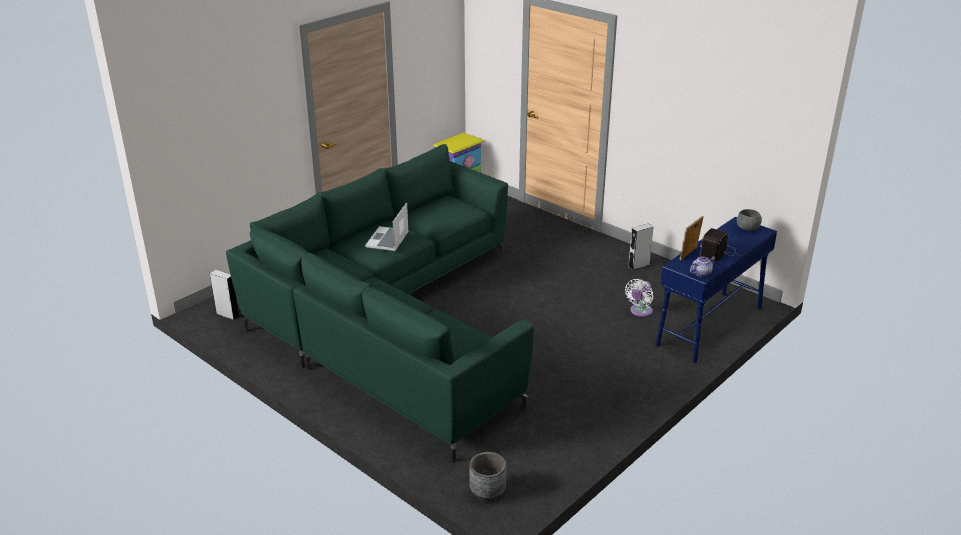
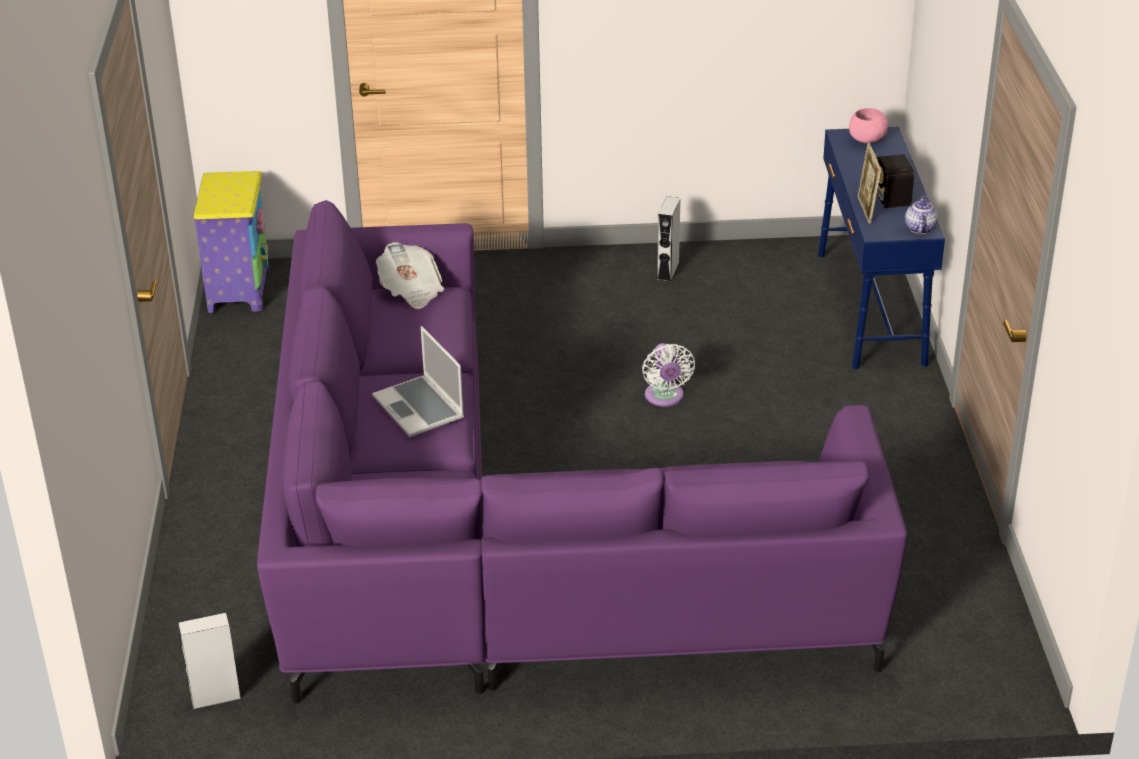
camera: 45 degrees left, 5 degrees up
green sofa [226,144,534,462] -> purple sofa [257,200,907,703]
grey planter [470,452,506,502] -> none
white fan [625,279,654,317] -> white fan moved to [642,343,695,407]
grey bowl [737,209,762,231] -> pink bowl [849,108,888,143]
none -> newspaper [376,242,444,309]

